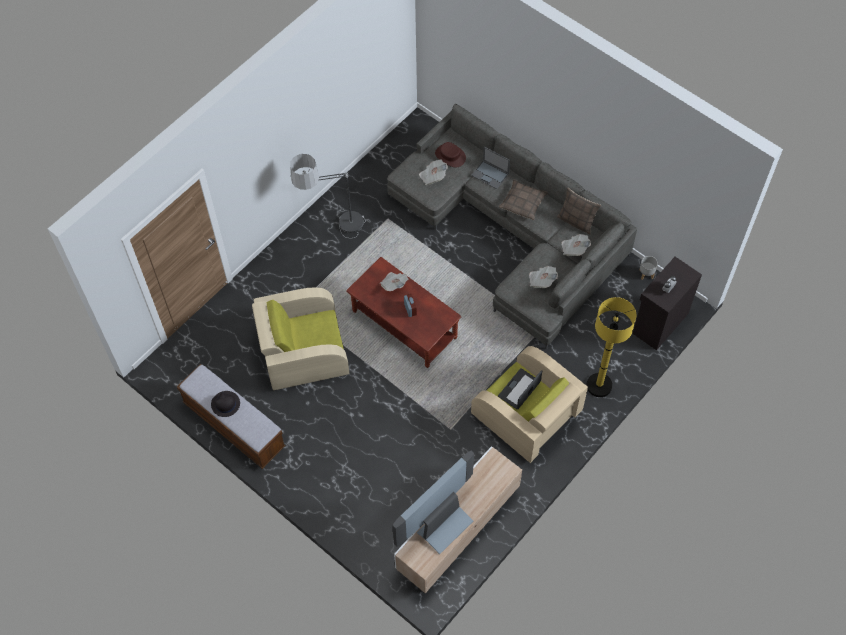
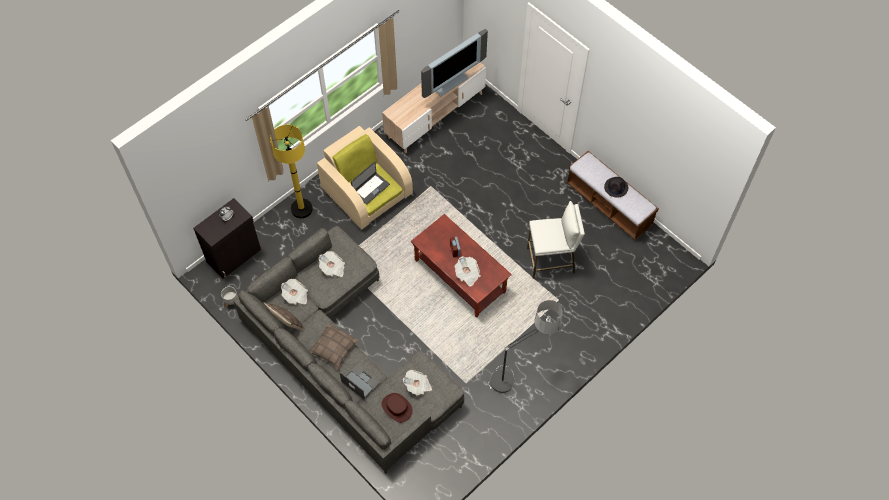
camera: 175 degrees left, 0 degrees up
beige armchair [252,287,349,390] -> white stool [527,201,585,279]

